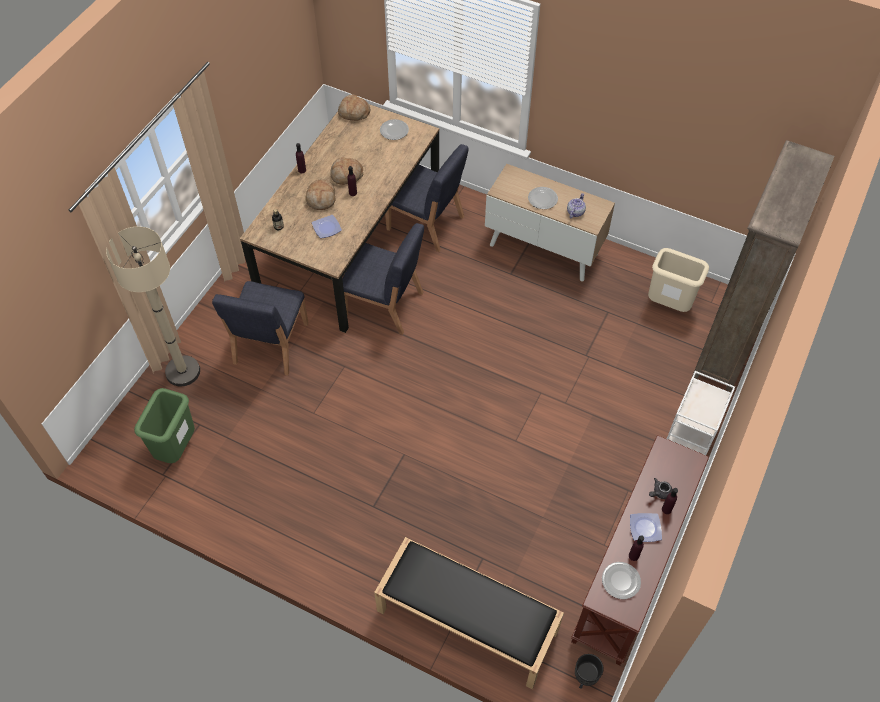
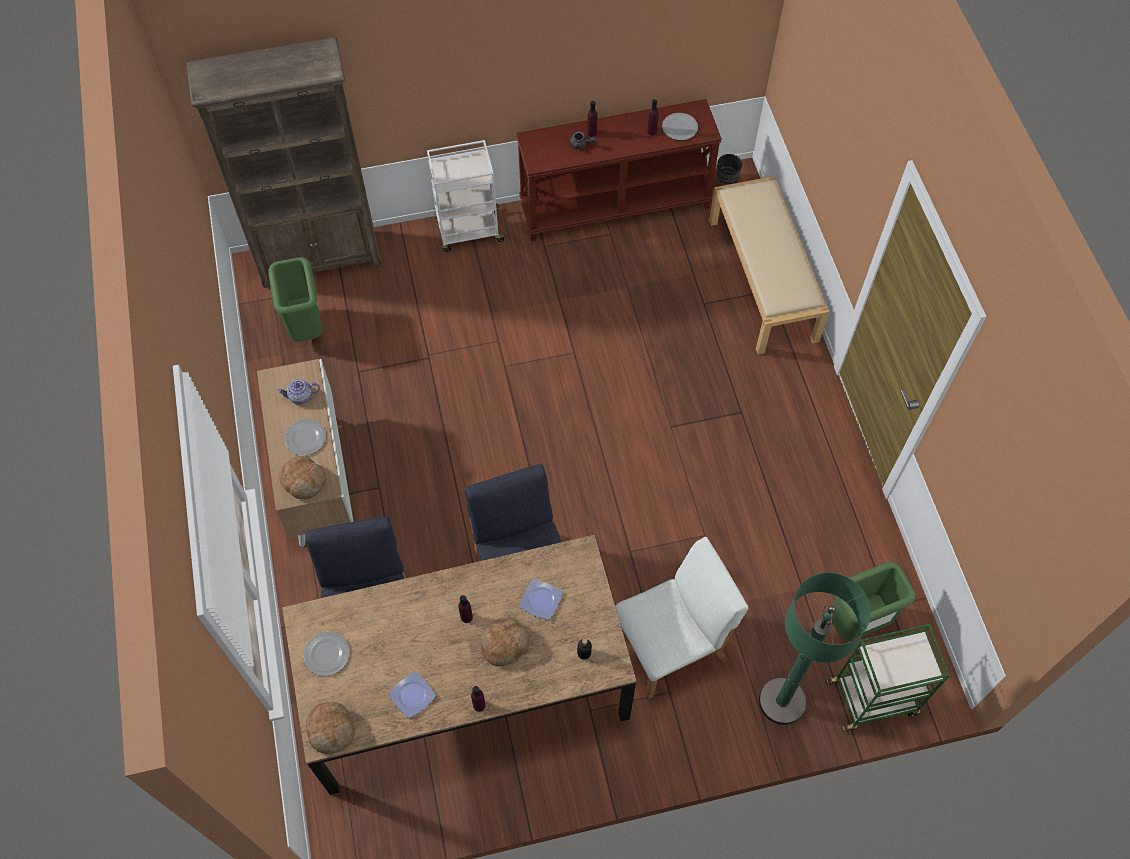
camera: 130 degrees left, 5 degrees up
beige floor lamp [106,227,200,386] -> green floor lamp [759,573,871,725]
blue chair [212,281,308,376] -> white chair [615,537,748,699]
bread [330,157,363,185] -> bread moved to [279,456,326,499]
black bench [374,537,564,689] -> beige bench [709,176,829,355]
plate [630,513,662,542] -> plate moved to [388,671,436,718]
beige trash can [648,248,709,312] -> green trash can [268,257,323,342]
none -> green cart [825,624,950,732]

